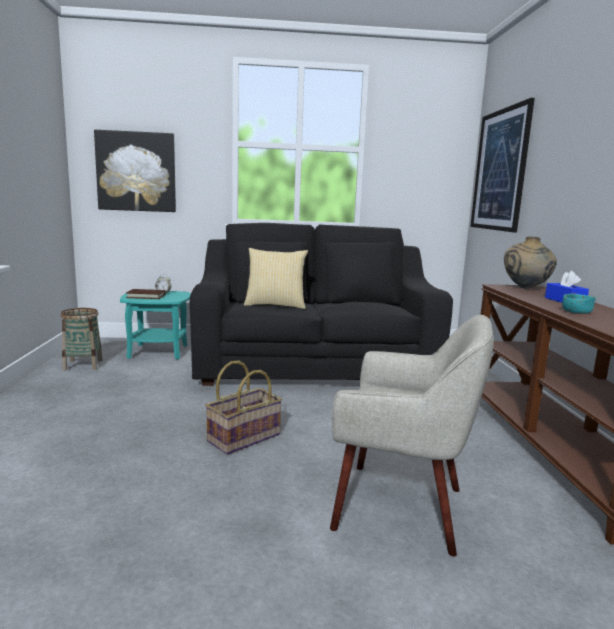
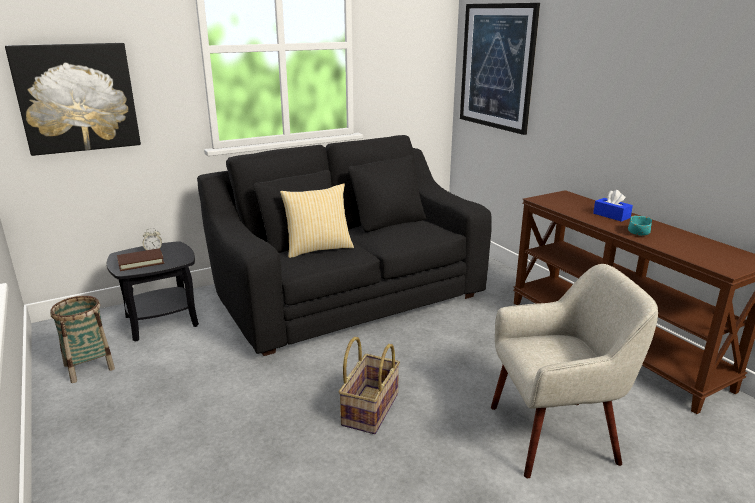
camera: 25 degrees left, 10 degrees up
turquoise side table [120,291,191,359] -> black side table [107,241,199,342]
beige vase [504,236,557,289] -> none

